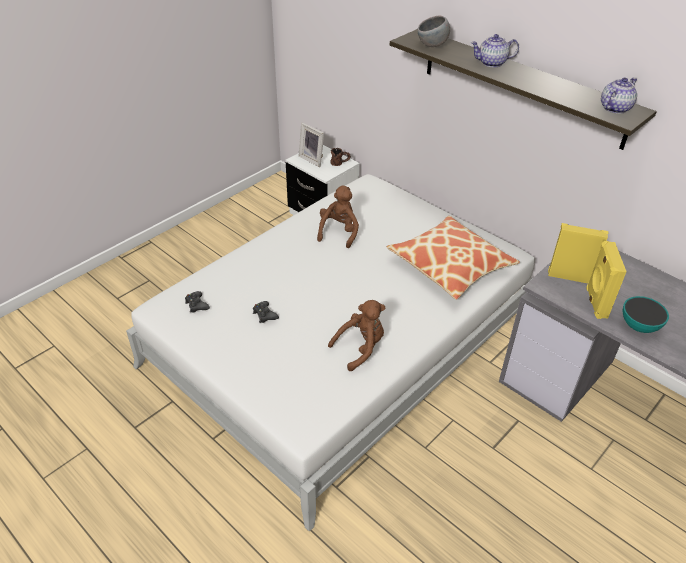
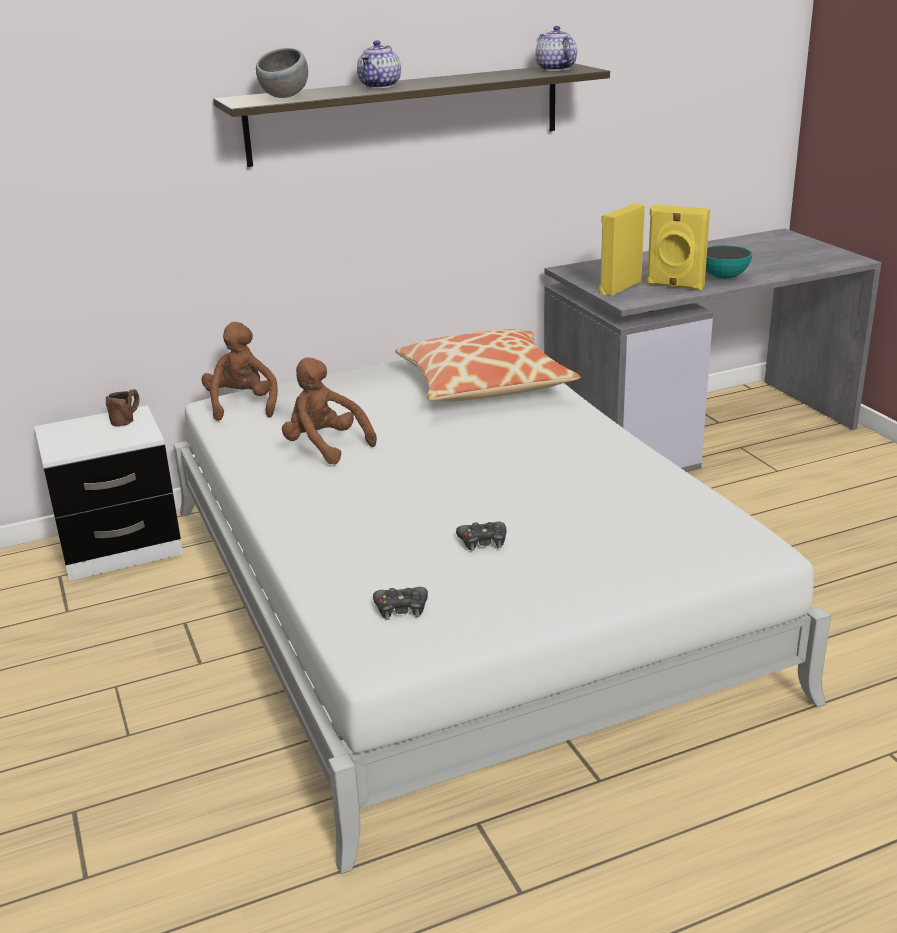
camera: 65 degrees left, 15 degrees down
picture frame [298,123,324,167] -> none
brown plush toy [328,300,385,371] -> brown plush toy moved to [201,322,278,421]

